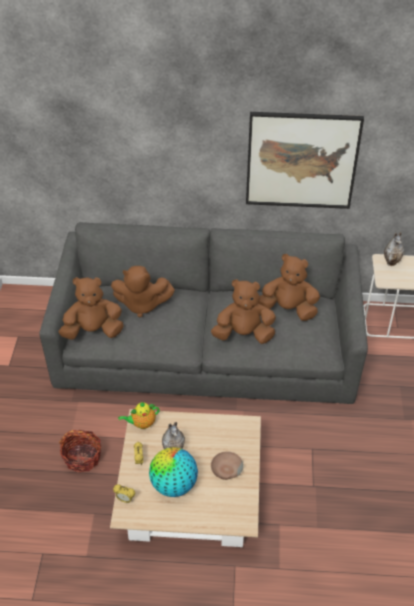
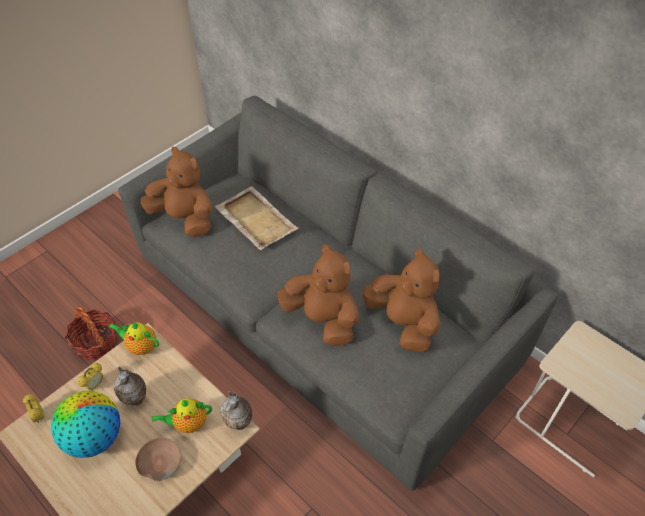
camera: 40 degrees right, 5 degrees up
brown plush toy [111,266,175,317] -> beige tray [215,186,299,250]
picture [246,112,364,209] -> none
vase [384,232,404,266] -> vase moved to [220,391,252,430]
none -> teapot [152,398,212,433]

